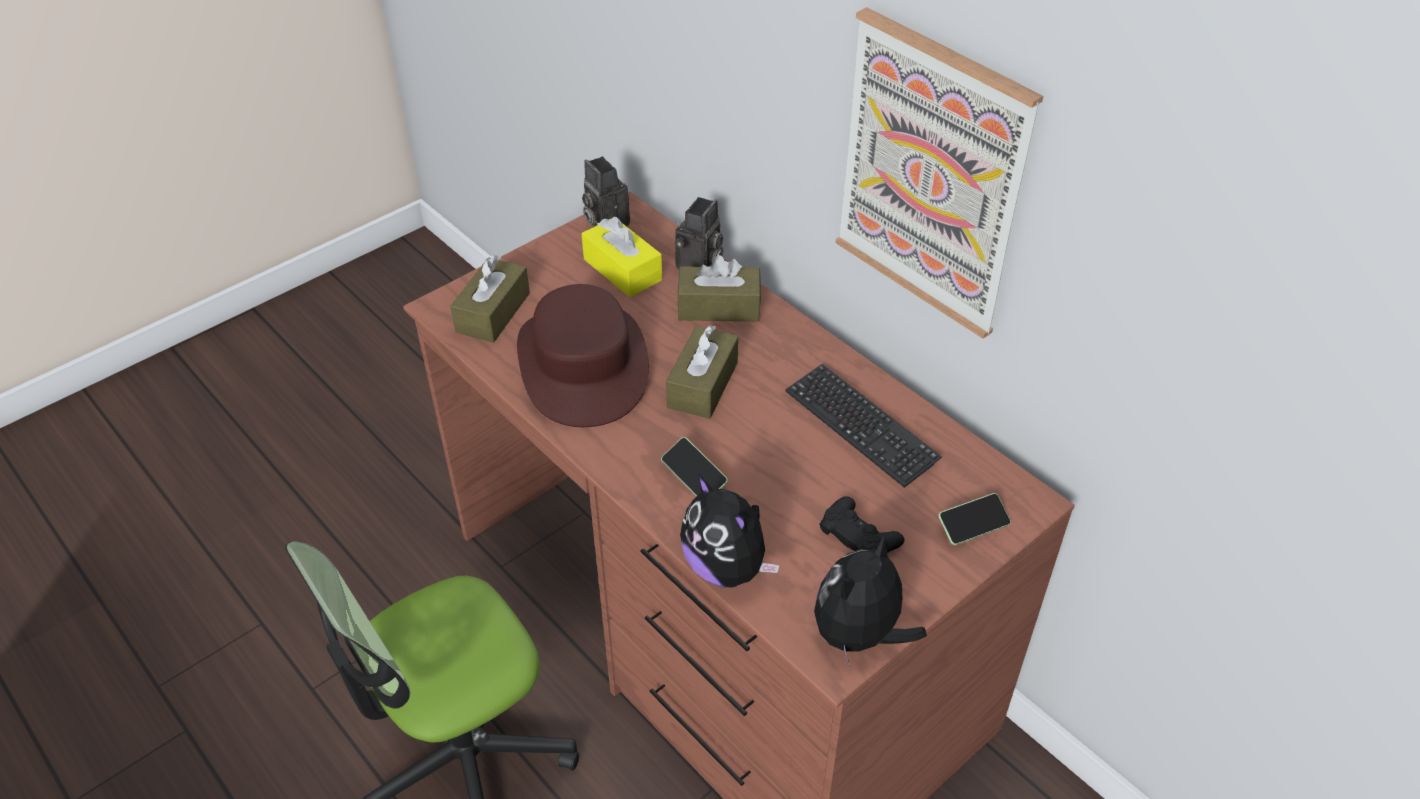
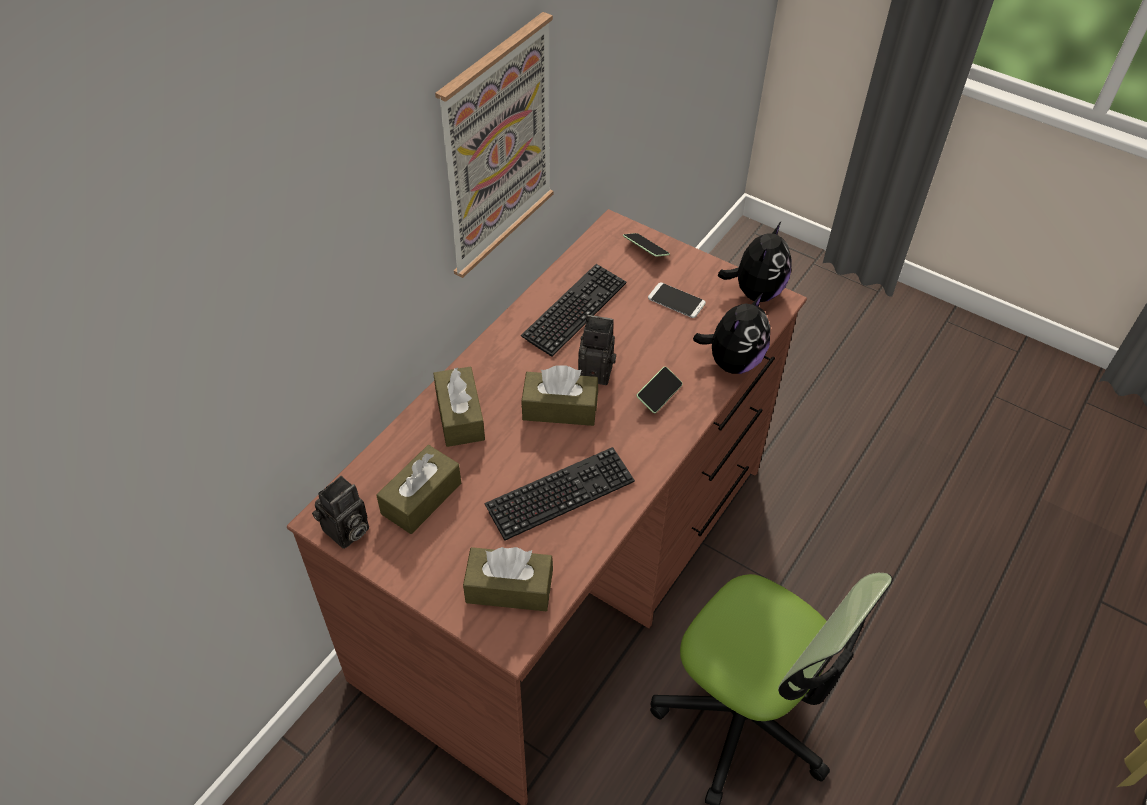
camera: 105 degrees left, 5 degrees up
brown hat [517,284,649,427] -> keyboard [484,447,635,541]
yellow tissue box [582,217,662,297] -> brown tissue box [376,445,461,534]
camera [675,197,723,270] -> camera moved to [578,315,616,385]
plush toy [814,533,927,665] -> plush toy turned 90 degrees counterclockwise [718,221,792,302]
black game controller [819,496,905,553] -> phone [648,283,706,318]

